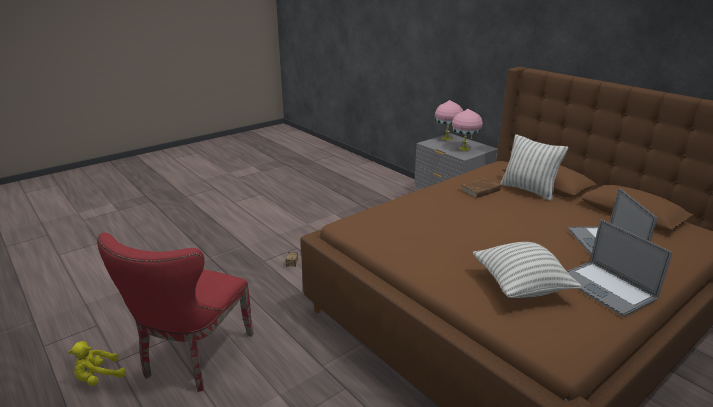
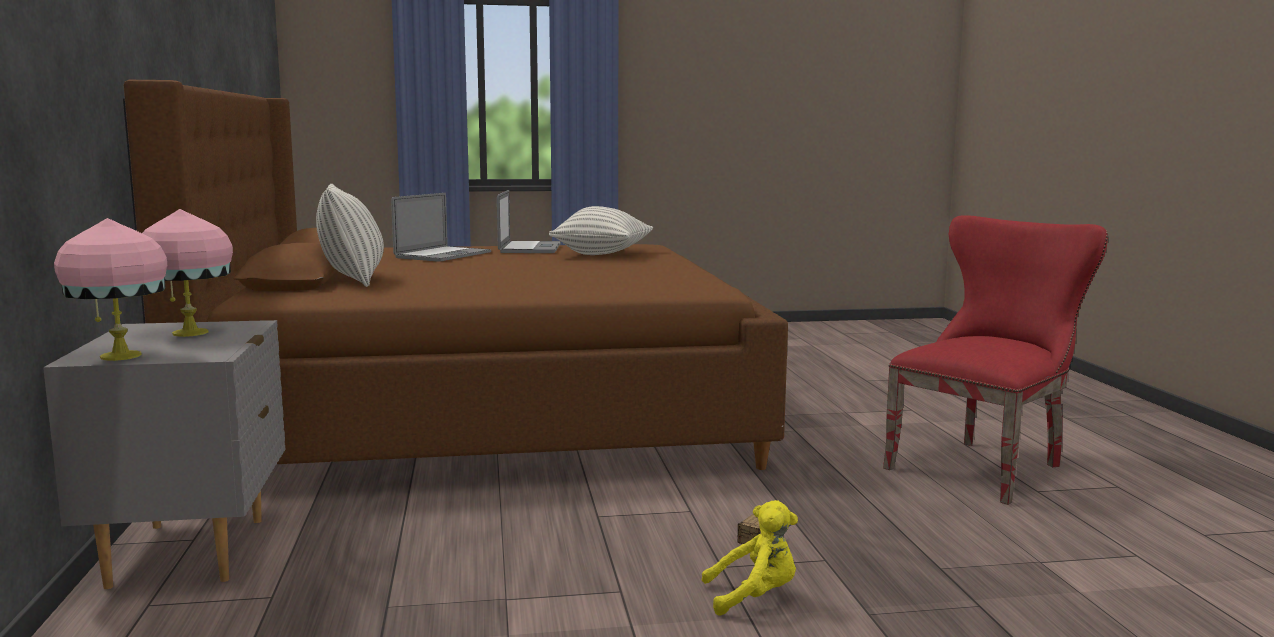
camera: 150 degrees left, 15 degrees down
yellow plush toy [68,341,126,386] -> yellow plush toy moved to [701,500,798,615]
brown book [461,178,501,198] -> none

